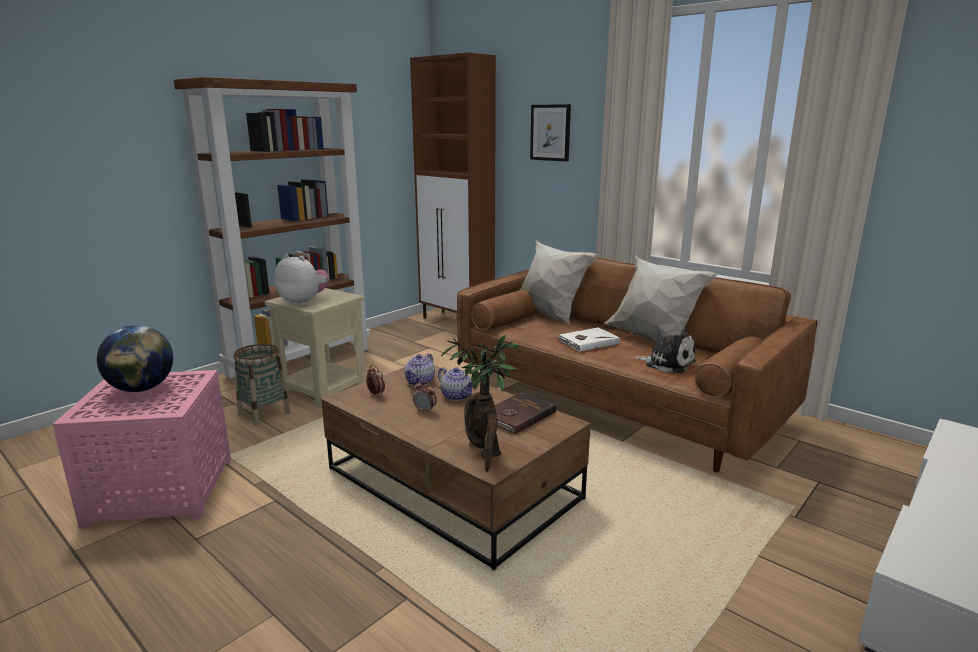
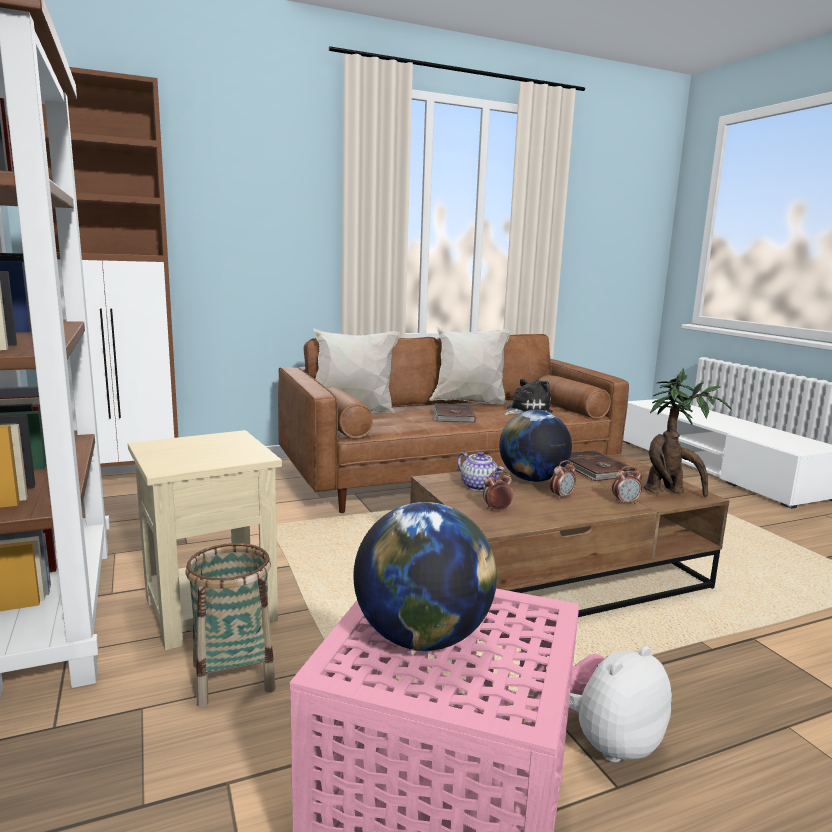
camera: 65 degrees left, 5 degrees down
plush toy [274,254,329,306] -> plush toy moved to [569,646,672,762]
teapot [438,367,473,401] -> globe [499,410,572,482]
picture [530,104,571,162] -> none
white book [557,327,620,352] -> brown book [434,404,476,423]
none -> alarm clock [612,466,642,504]

